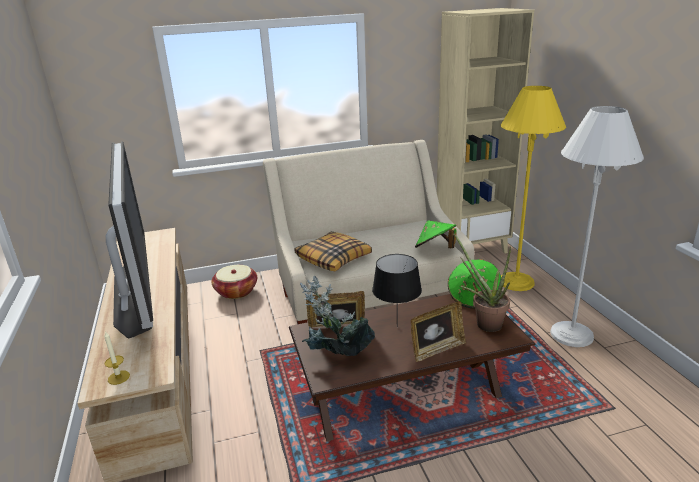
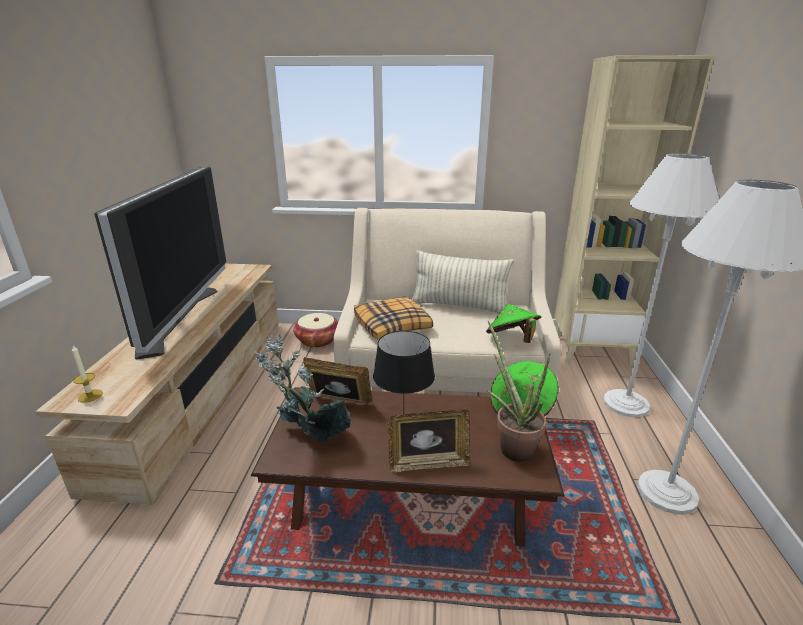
camera: 20 degrees right, 0 degrees up
yellow floor lamp [501,86,566,291] -> white floor lamp [603,153,719,417]
none -> pillow [412,251,514,313]

